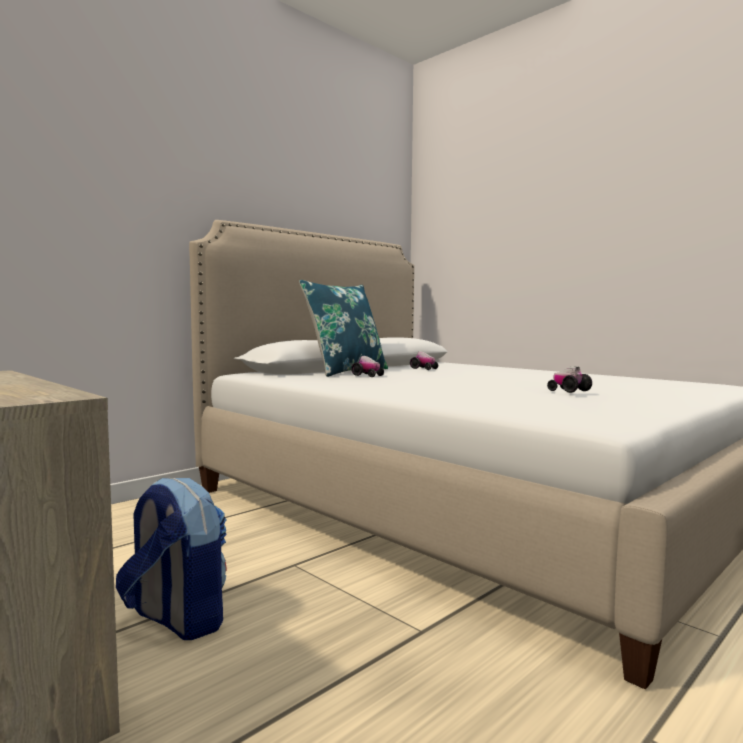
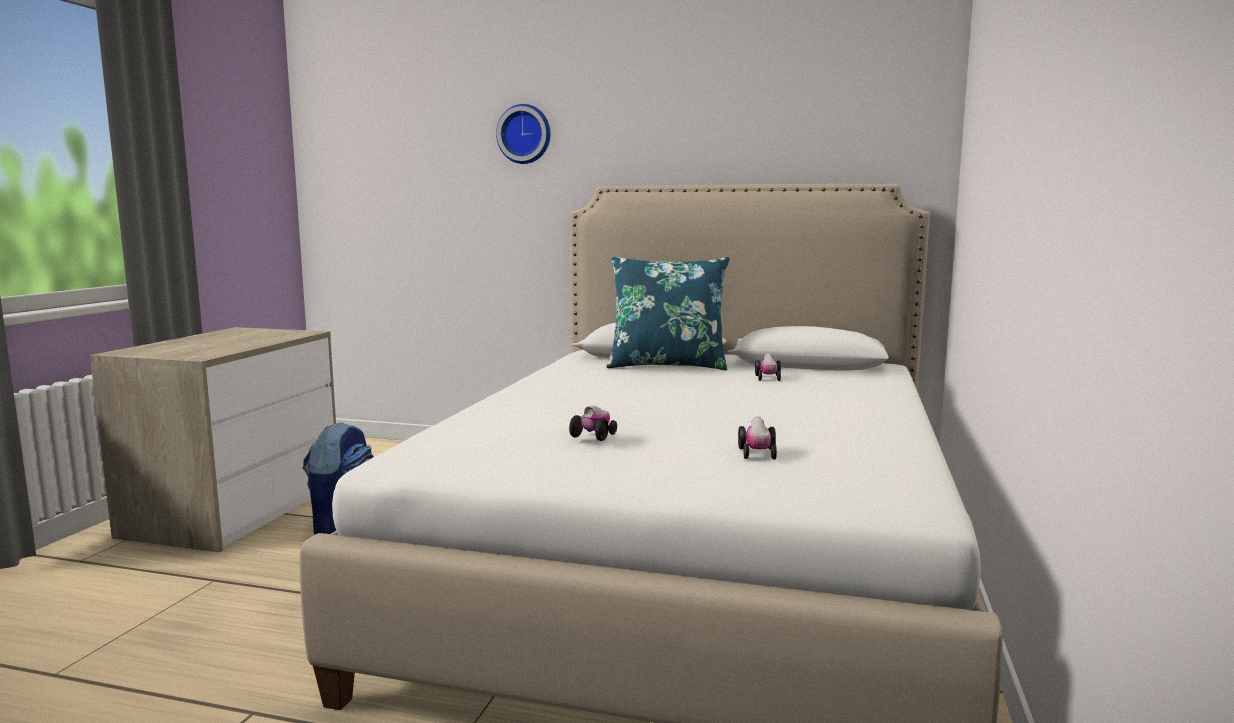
camera: 60 degrees right, 5 degrees up
toy car [351,356,384,377] -> toy car moved to [738,417,777,459]
none -> wall clock [496,104,551,164]

